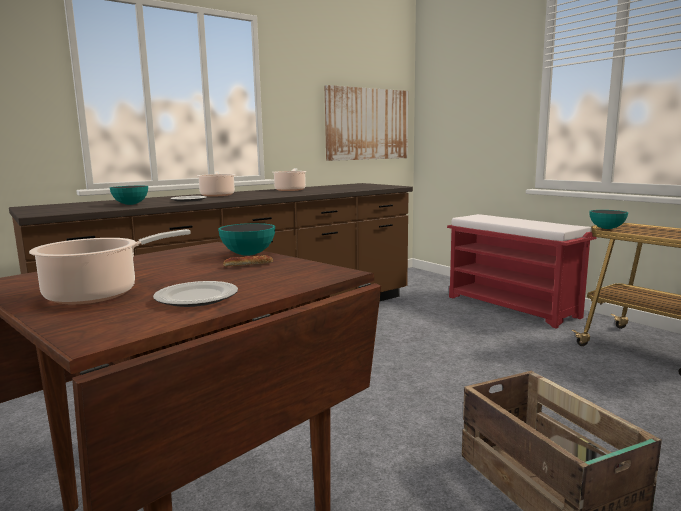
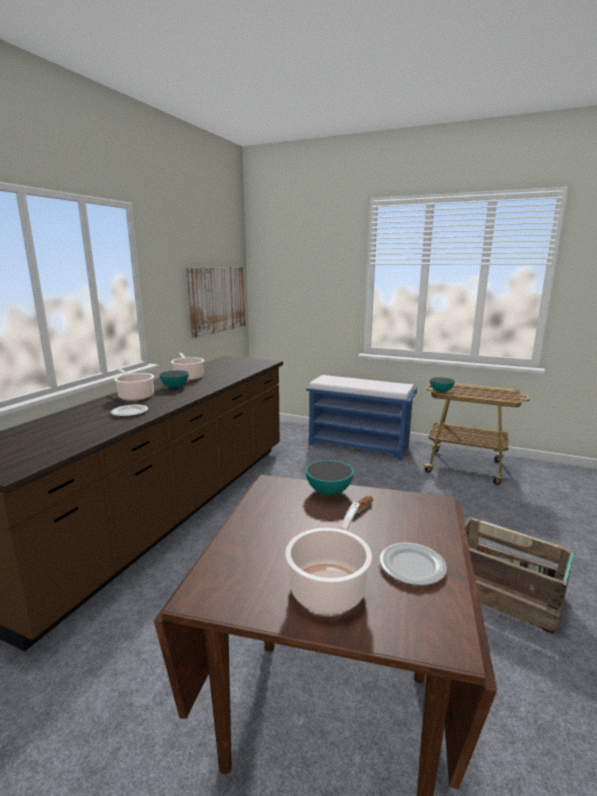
camera: 30 degrees left, 5 degrees up
bowl [110,186,148,205] -> bowl moved to [159,370,189,388]
red bench [447,214,597,329] -> blue bench [306,375,417,460]

